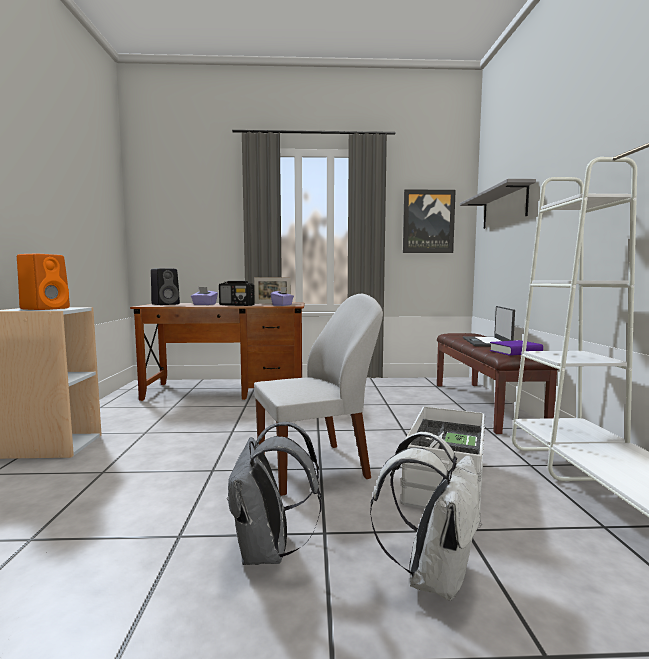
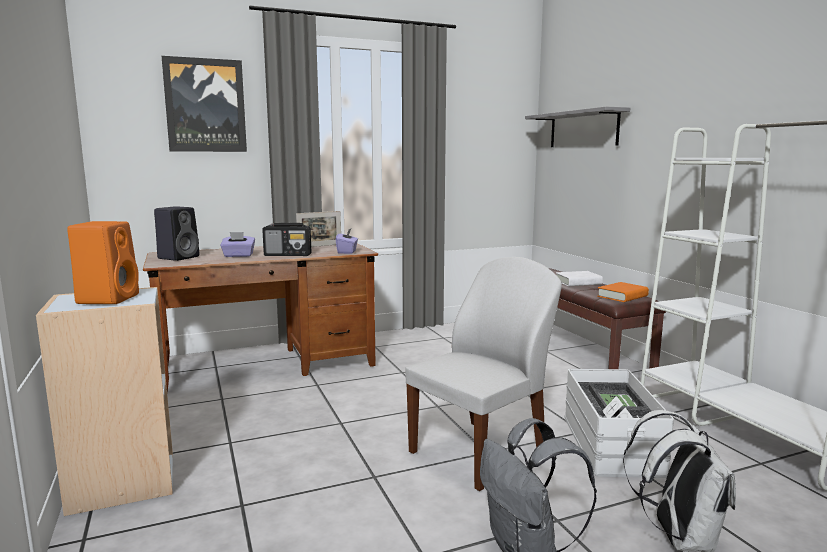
camera: 20 degrees left, 5 degrees up
picture [403,189,456,253] -> picture moved to [162,56,247,152]
laptop [463,306,515,347] -> white book [556,271,603,286]
purple book [490,340,543,356] -> orange book [597,282,649,302]

